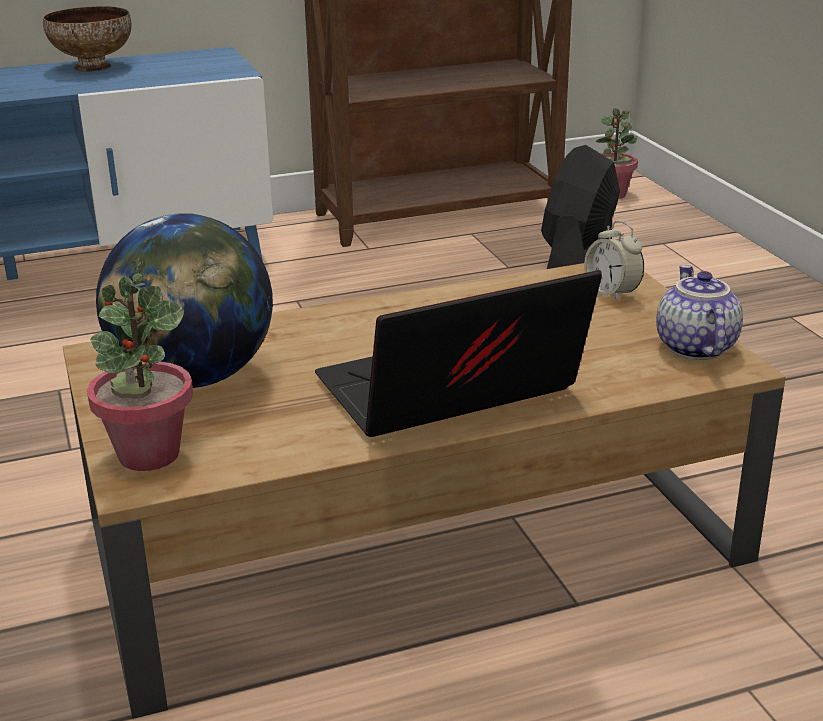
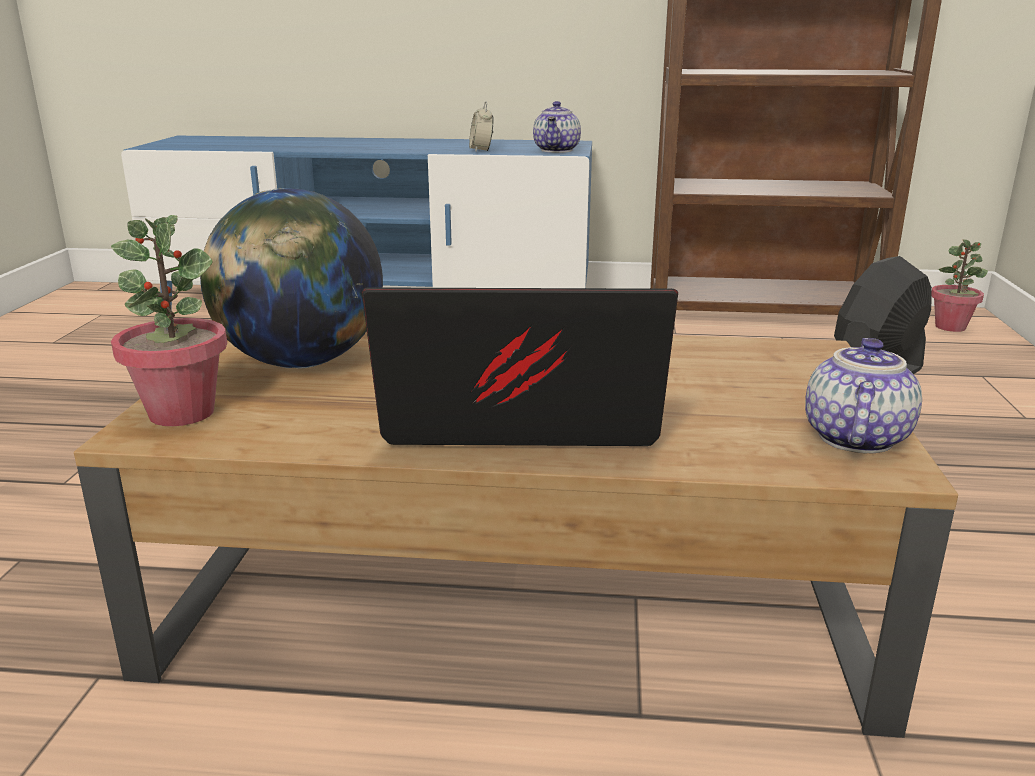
camera: 25 degrees right, 5 degrees down
bowl [43,6,131,72] -> none
alarm clock [584,221,644,302] -> alarm clock moved to [469,101,494,151]
none -> teapot [533,101,581,153]

